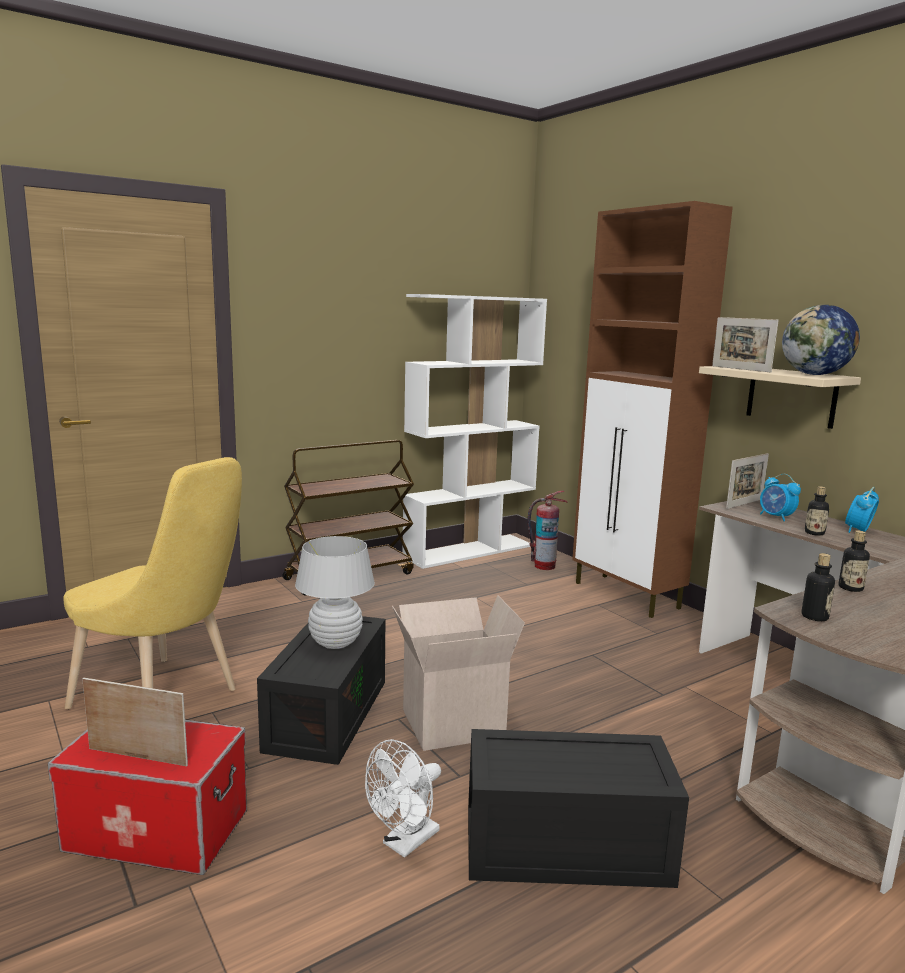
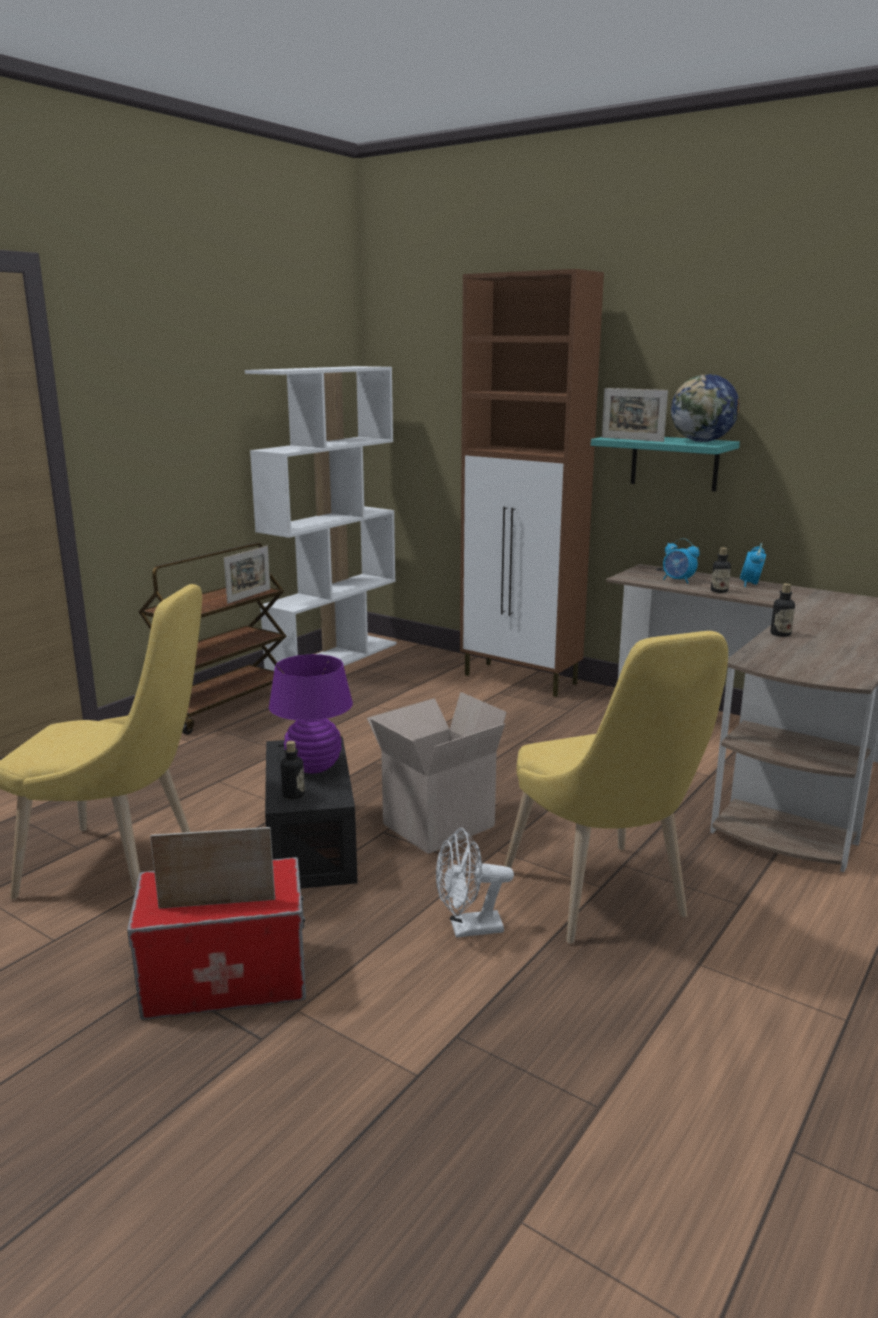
camera: 20 degrees left, 5 degrees up
white table lamp [295,536,375,649] -> purple table lamp [269,654,353,773]
white fan [365,739,441,858] -> white fan turned 60 degrees clockwise [436,828,514,938]
black storage box [468,729,689,888] -> yellow chair [504,631,728,943]
fire extinguisher [527,491,568,570] -> none
beige shelf [699,366,861,429] -> turquoise shelf [591,437,740,492]
picture frame [726,453,769,509] -> picture frame moved to [224,546,270,604]
bottle [801,553,835,621] -> bottle moved to [281,741,305,799]

